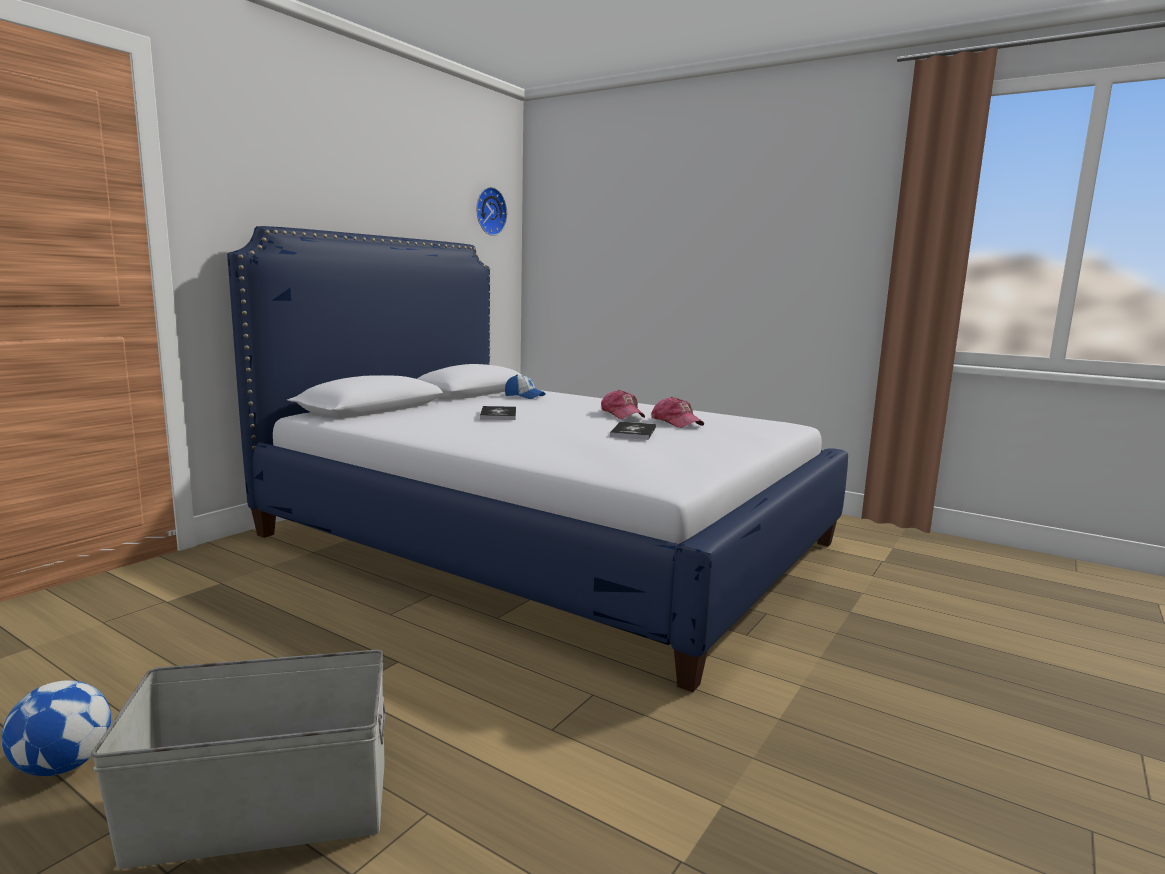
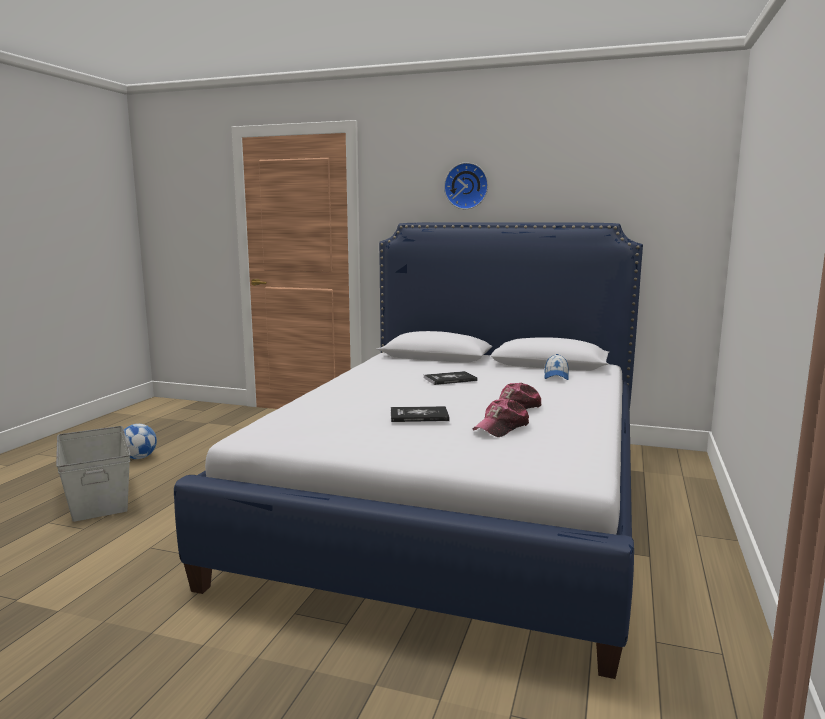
camera: 75 degrees right, 0 degrees up
wall clock [476,187,507,236] -> wall clock moved to [444,162,488,209]

